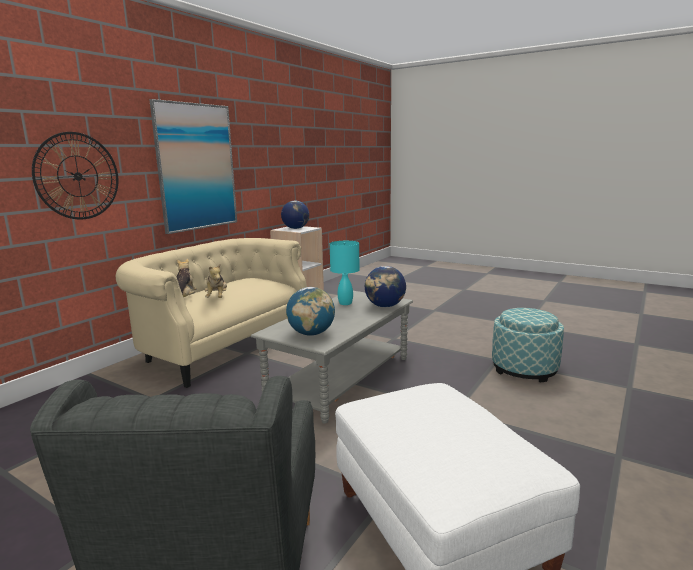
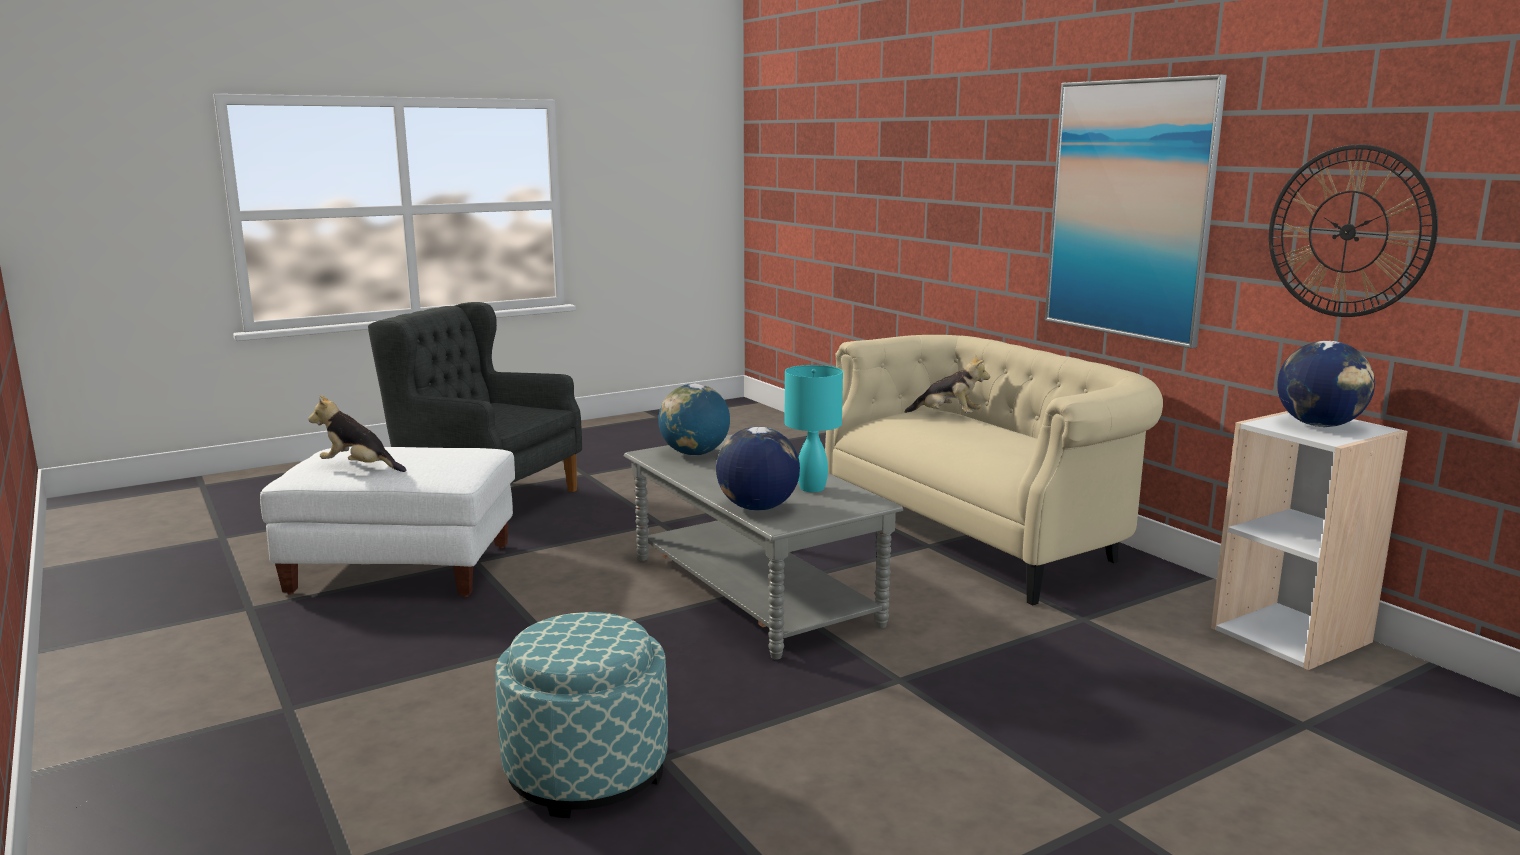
camera: 115 degrees right, 0 degrees up
wall clock [32,132,118,220] -> wall clock moved to [1269,144,1438,317]
plush toy [205,263,227,298] -> plush toy moved to [308,395,406,472]

